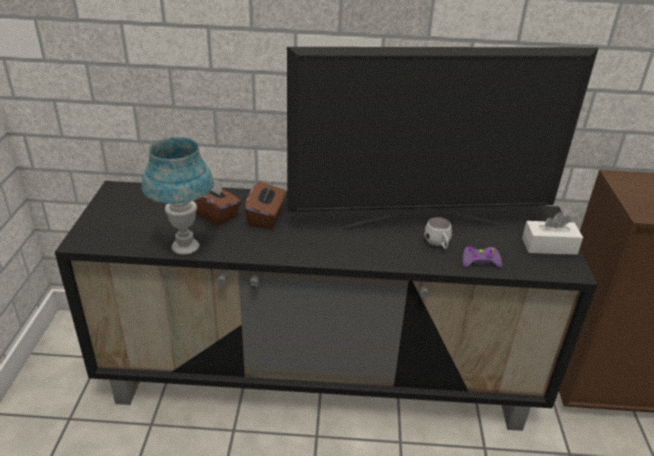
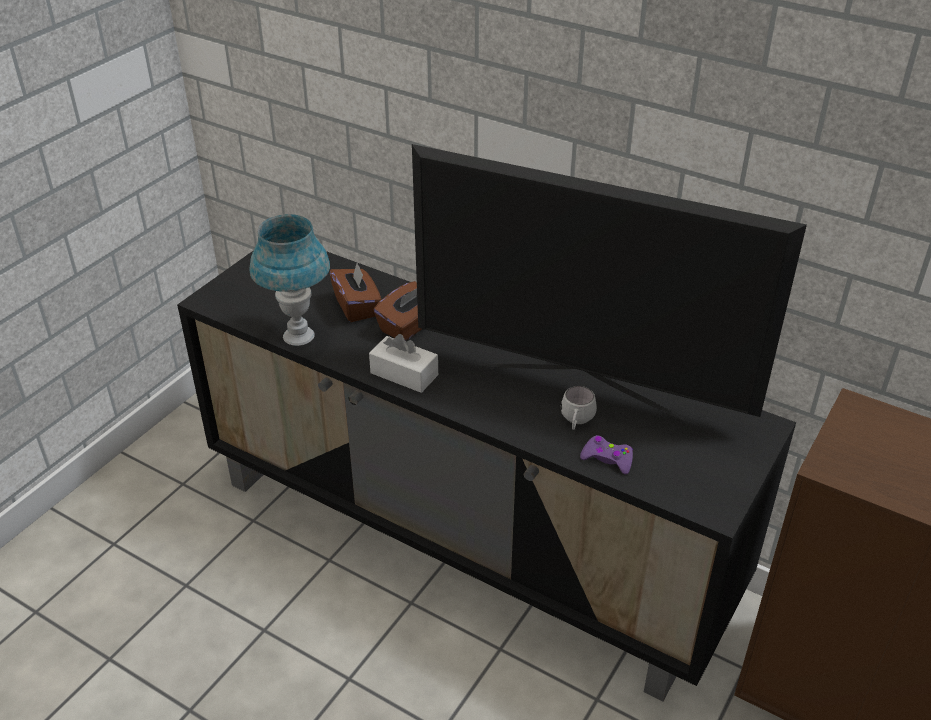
camera: 30 degrees right, 5 degrees up
white tissue box [522,212,583,255] -> white tissue box moved to [369,334,438,393]

